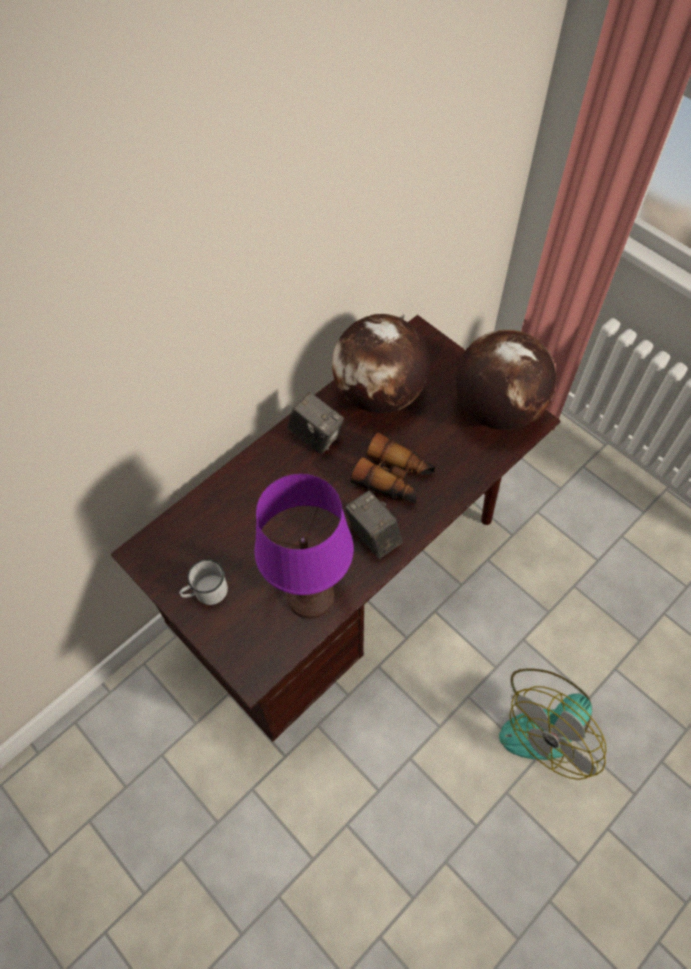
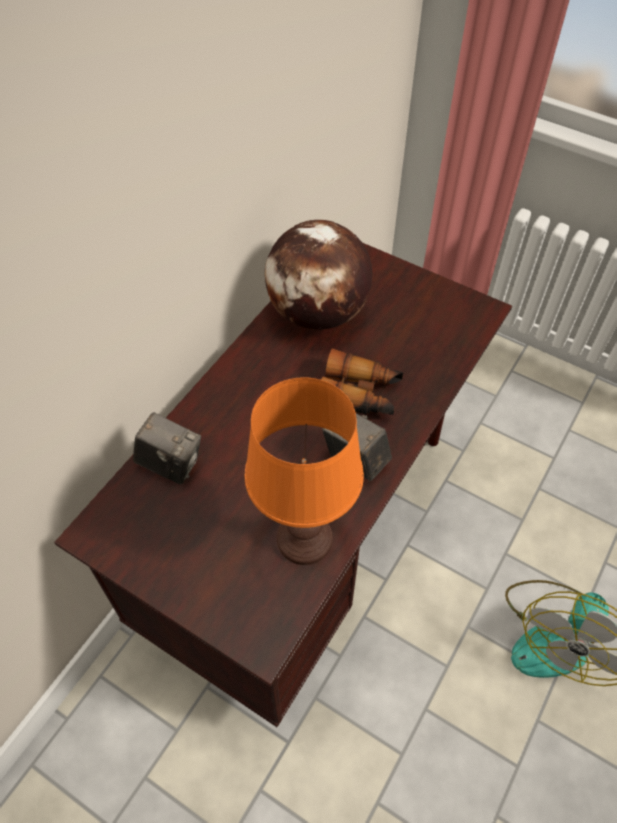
camera: 15 degrees left, 5 degrees down
white mug [179,559,228,605] -> none
purple table lamp [255,474,354,619] -> orange table lamp [245,377,364,565]
camera [287,392,344,454] -> camera moved to [133,412,201,485]
globe [455,329,556,430] -> none

